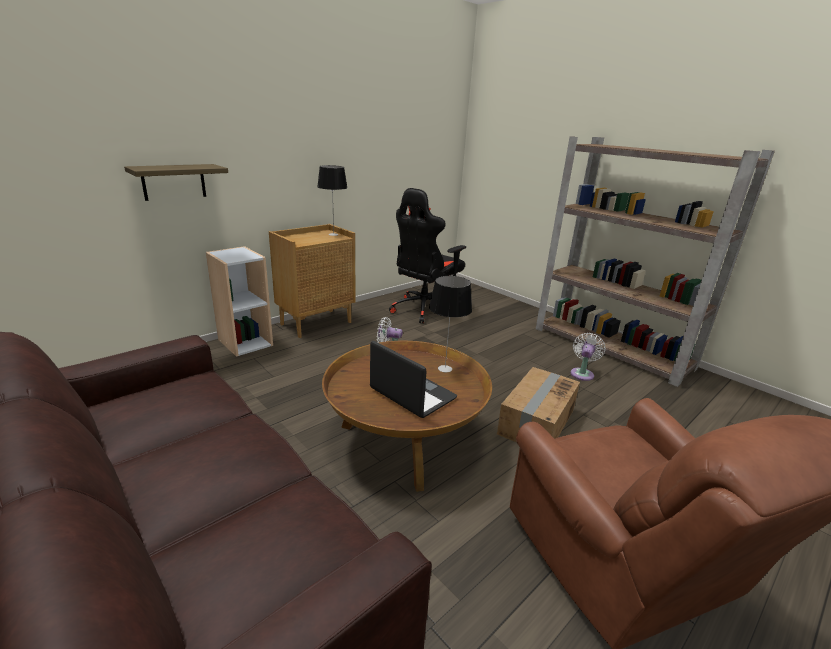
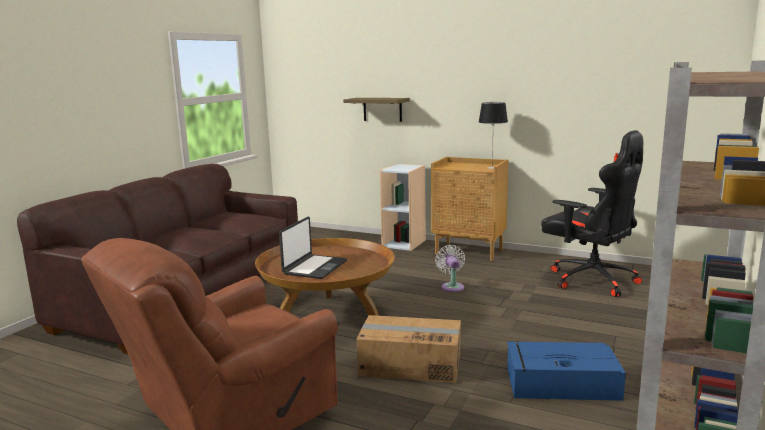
camera: 70 degrees right, 10 degrees down
black office chair [389,188,466,323] -> black office chair turned 150 degrees counterclockwise [541,130,643,297]
table lamp [429,276,472,373] -> none
white fan [570,333,606,381] -> blue storage box [507,341,626,401]

